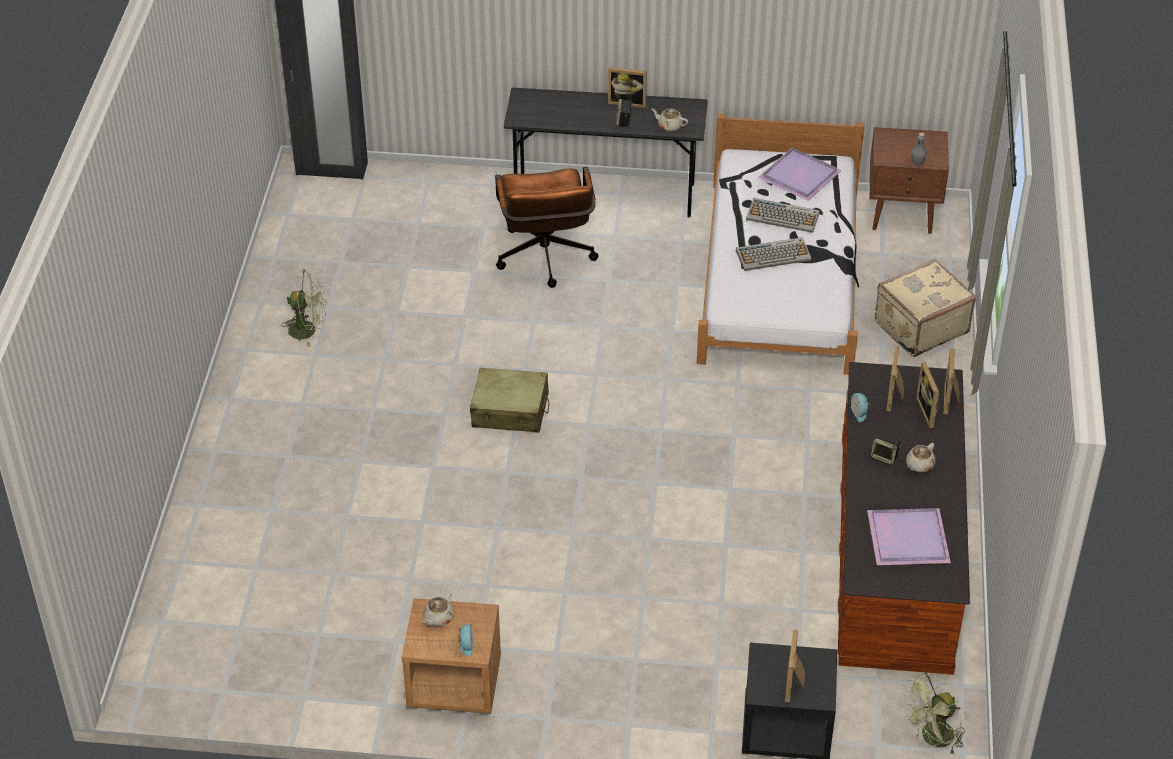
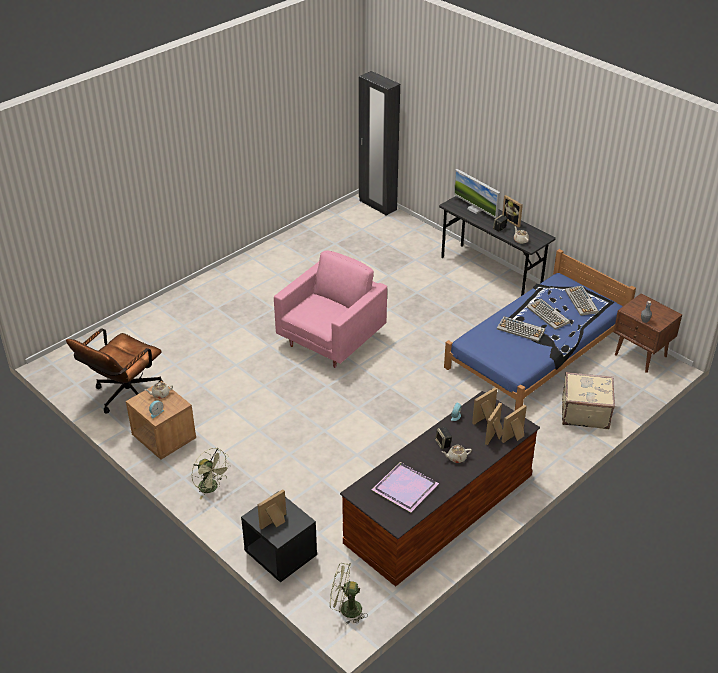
camera: 40 degrees right, 5 degrees down
green fan [281,269,327,347] -> green fan moved to [191,448,231,499]
beige suitcase [470,368,549,433] -> pink armchair [274,251,387,368]
brown office chair [495,167,599,288] -> brown office chair moved to [66,328,162,414]
white bed [697,113,865,375] -> blue bed [444,249,636,411]
purple tray [758,148,841,201] -> keyboard [565,286,599,316]
none -> monitor [453,169,500,218]

